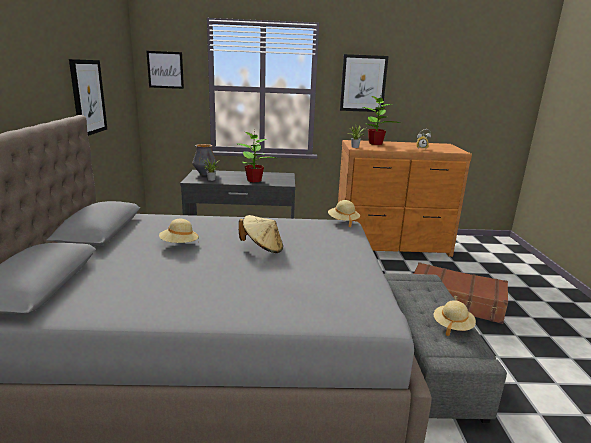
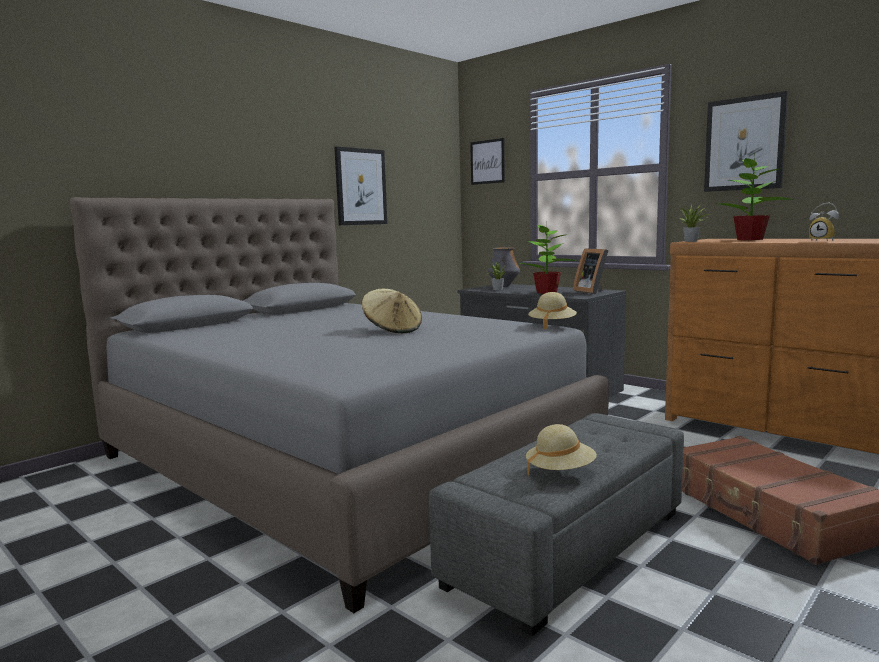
camera: 45 degrees right, 10 degrees down
beige hat [159,219,199,243] -> none
none -> picture frame [573,248,608,294]

